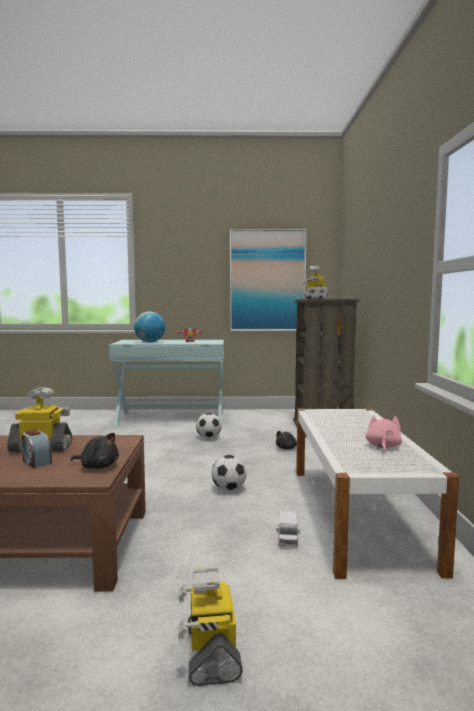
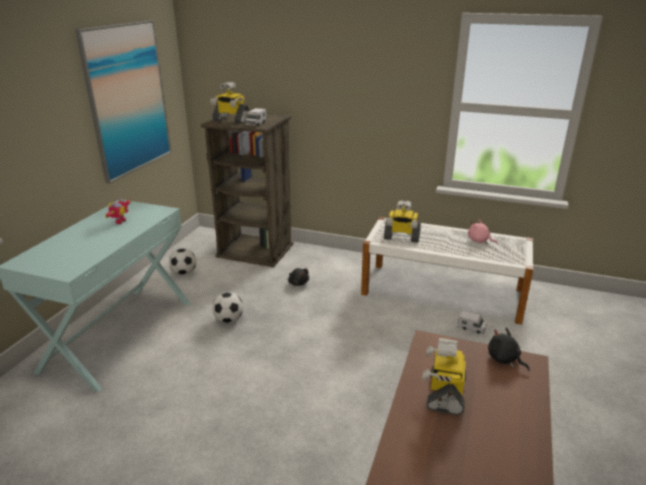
camera: 70 degrees left, 20 degrees up
alarm clock [22,430,52,468] -> none
black plush toy [71,433,119,469] -> black plush toy turned 75 degrees counterclockwise [488,328,530,371]
globe [134,311,165,343] -> none
toy robot [178,566,243,686] -> toy robot moved to [384,200,421,243]
football [212,455,247,491] -> football moved to [169,248,196,275]

